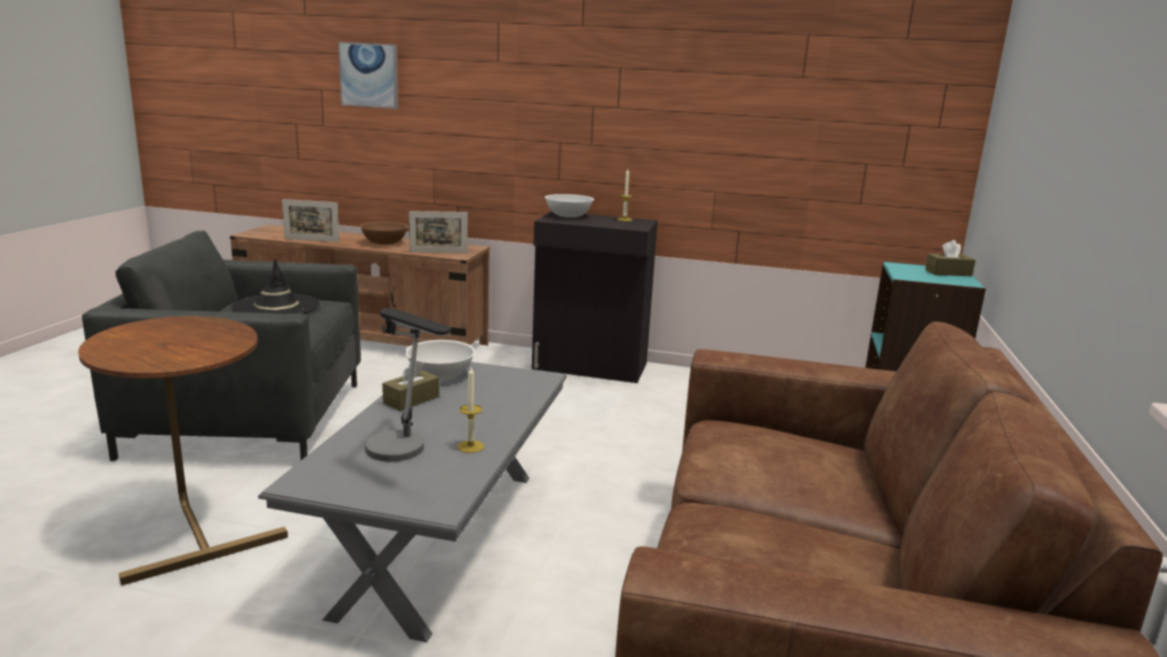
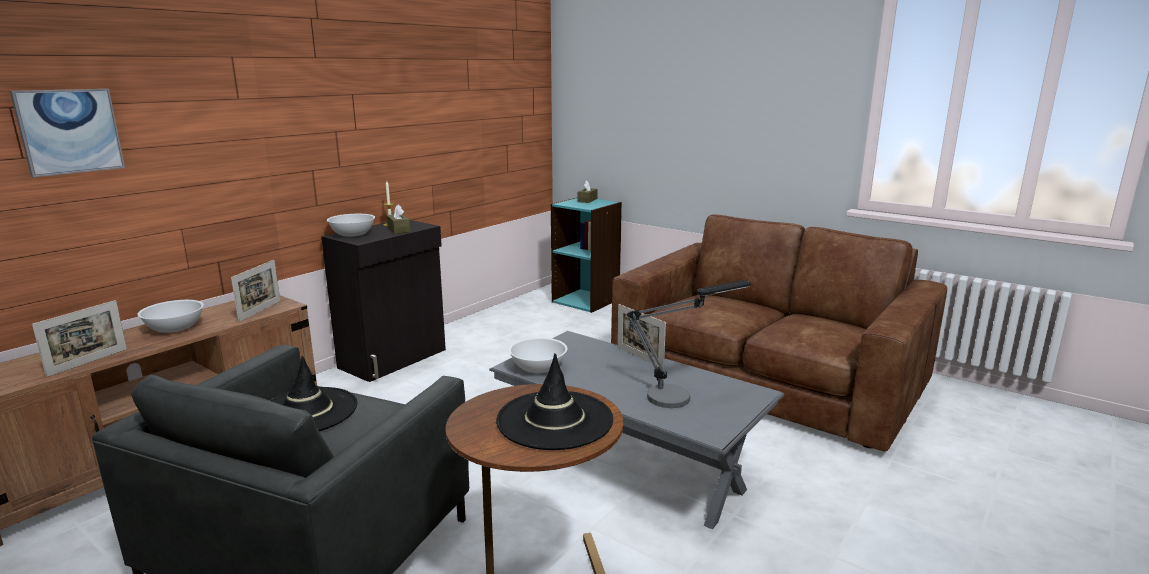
camera: 65 degrees left, 0 degrees up
brown bowl [360,222,408,245] -> white bowl [138,300,204,333]
brown tissue box [382,361,439,411] -> brown tissue box moved to [387,205,411,234]
candle [457,367,484,453] -> none
none -> black hat [496,353,613,450]
none -> picture frame [617,304,666,368]

